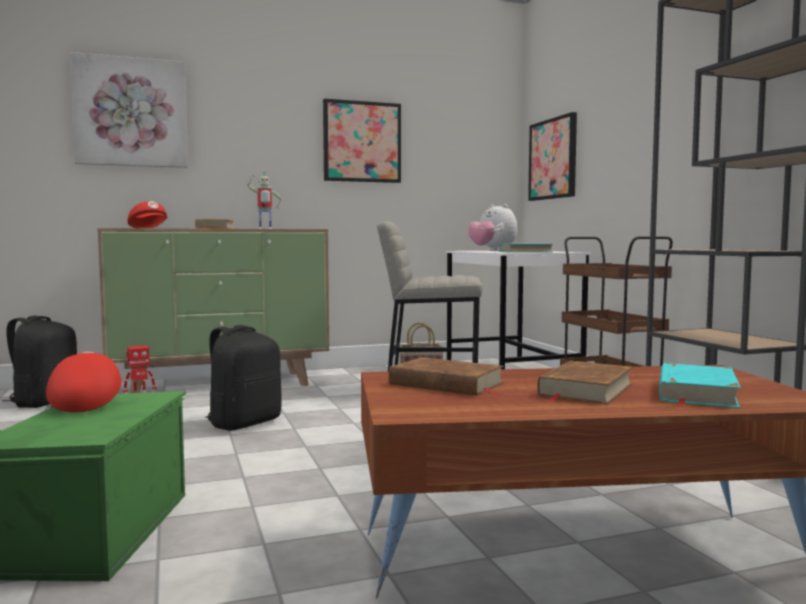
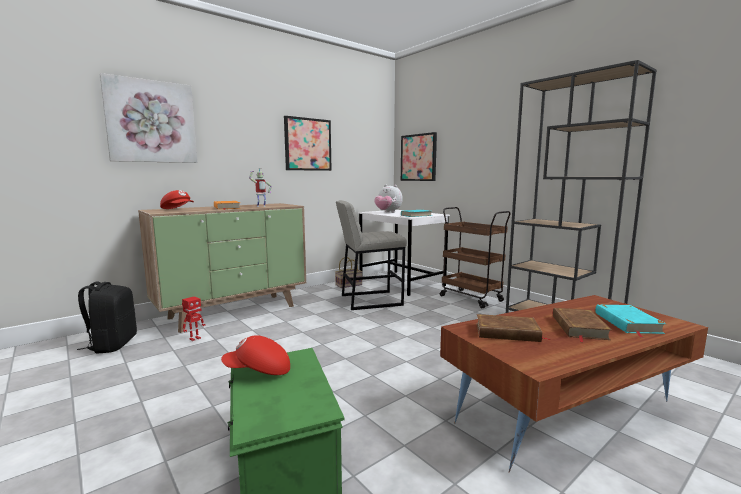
camera: 20 degrees left, 5 degrees up
red cap [46,352,121,412] -> red cap turned 60 degrees counterclockwise [221,335,290,375]
black backpack [205,325,282,431] -> none

